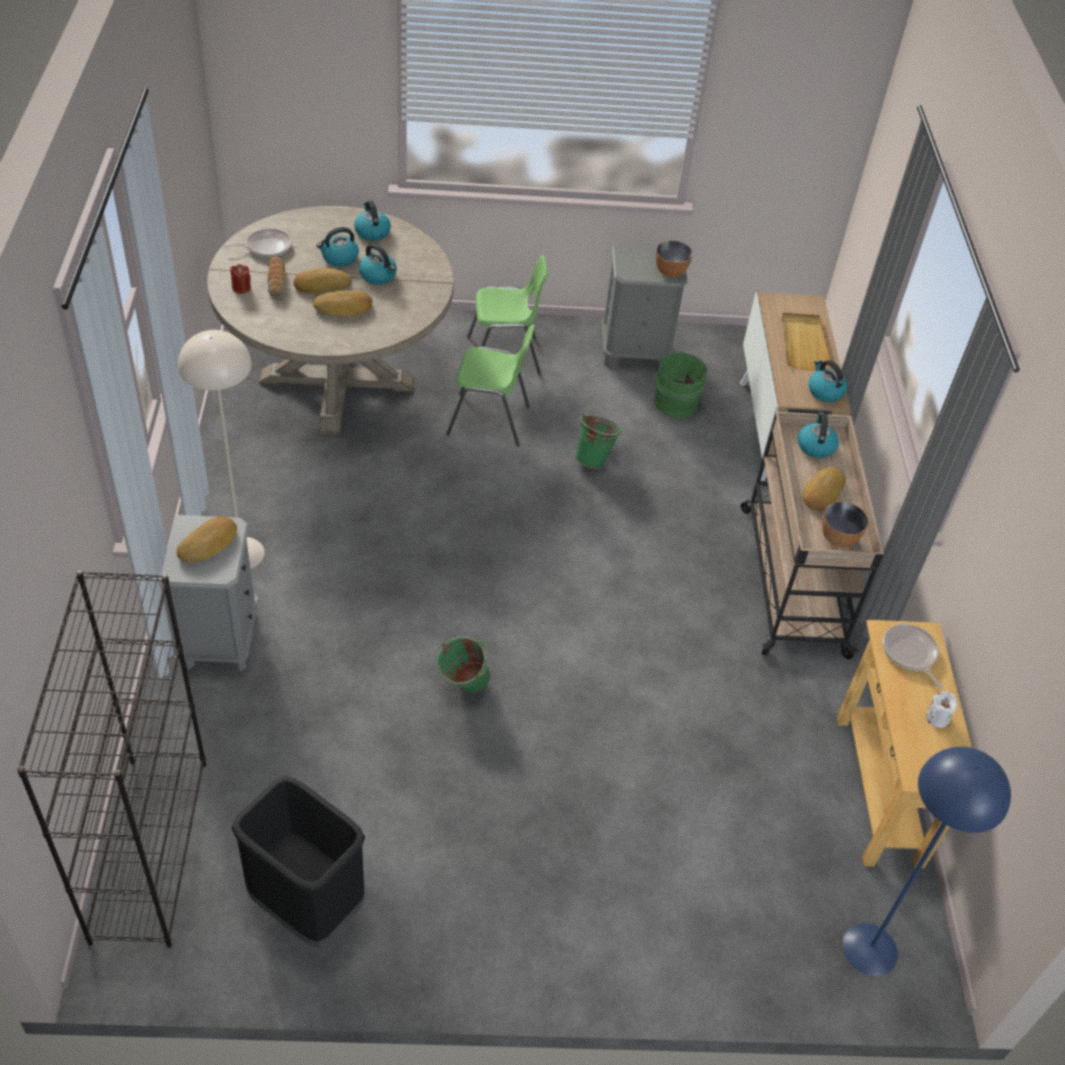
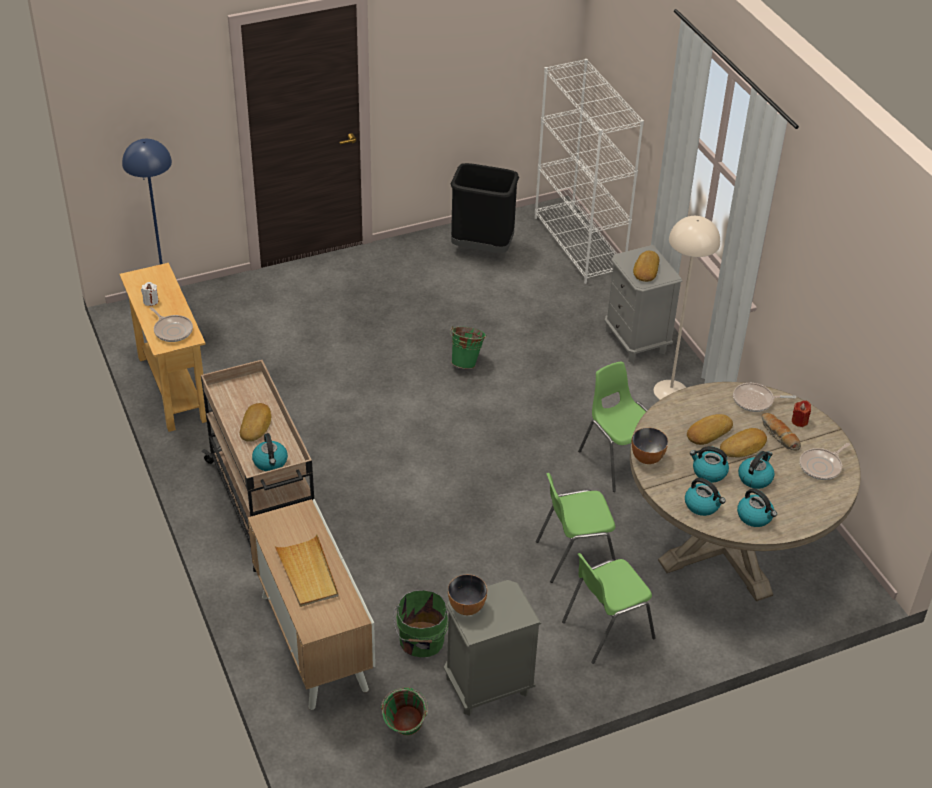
camera: 160 degrees right, 5 degrees down
black bookcase [17,571,206,948] -> white bookcase [535,59,644,284]
green bucket [575,413,622,469] -> green bucket moved to [381,687,428,736]
kettle [809,360,847,402] -> kettle moved to [685,478,726,516]
bowl [822,502,868,547] -> bowl moved to [632,428,668,464]
none -> green chair [578,361,648,492]
none -> frying pan [733,383,796,412]

